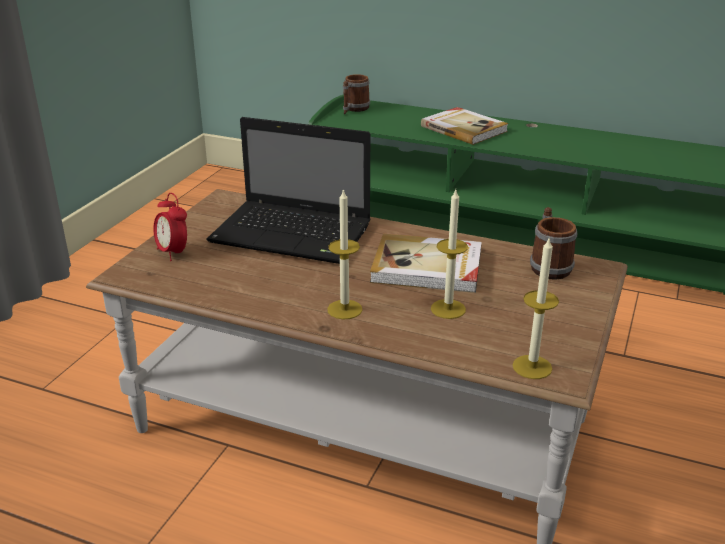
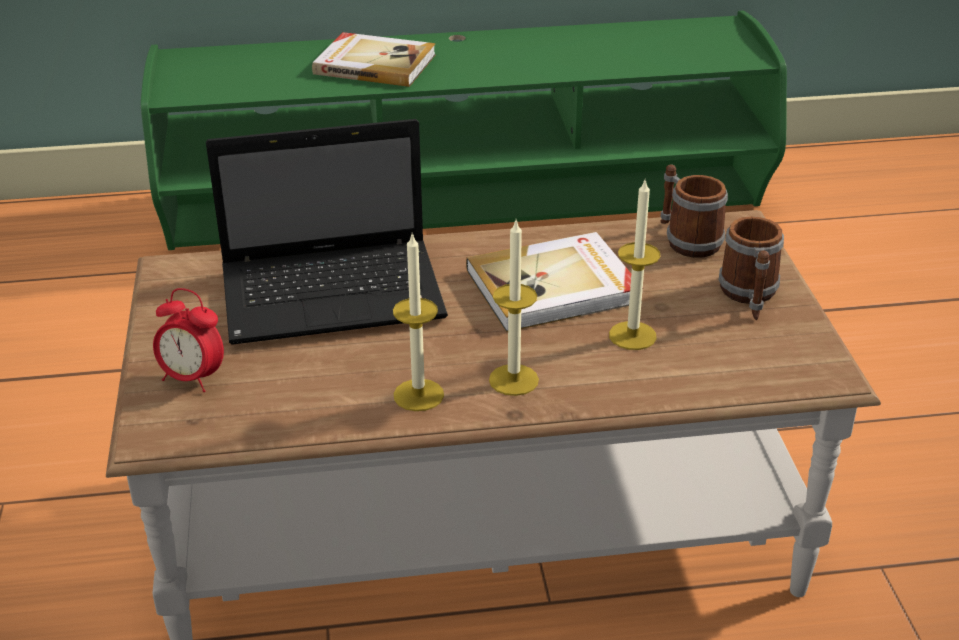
camera: 30 degrees left, 5 degrees up
mug [343,74,370,114] -> mug moved to [719,216,784,320]
candle [513,239,559,379] -> candle moved to [393,232,444,411]

